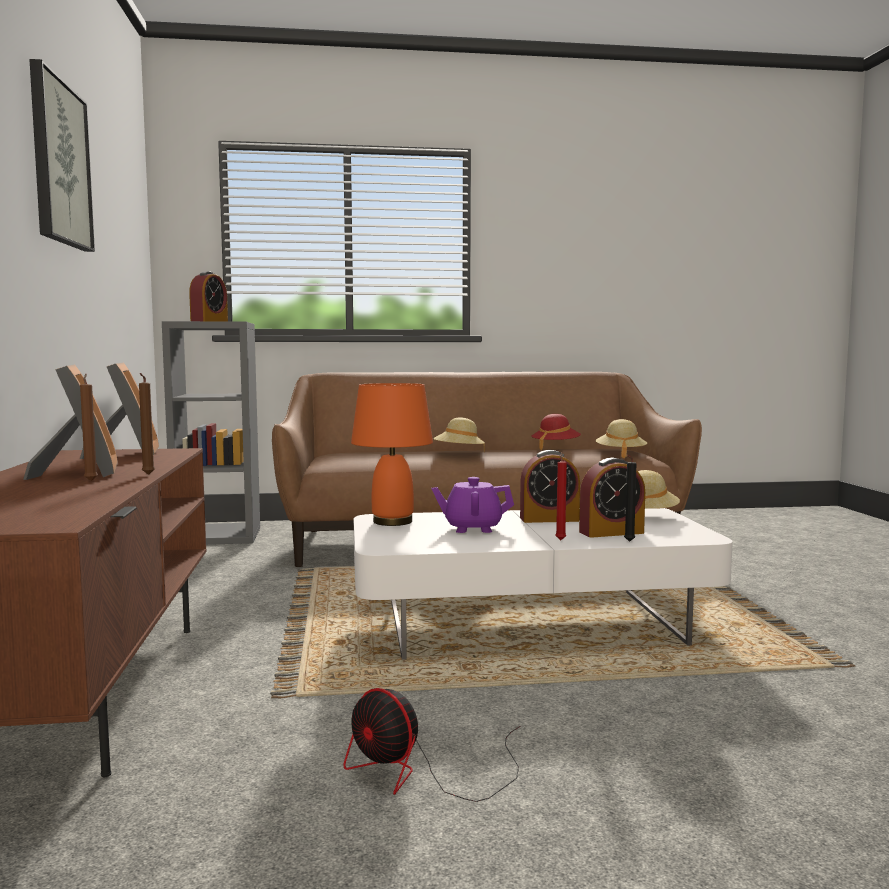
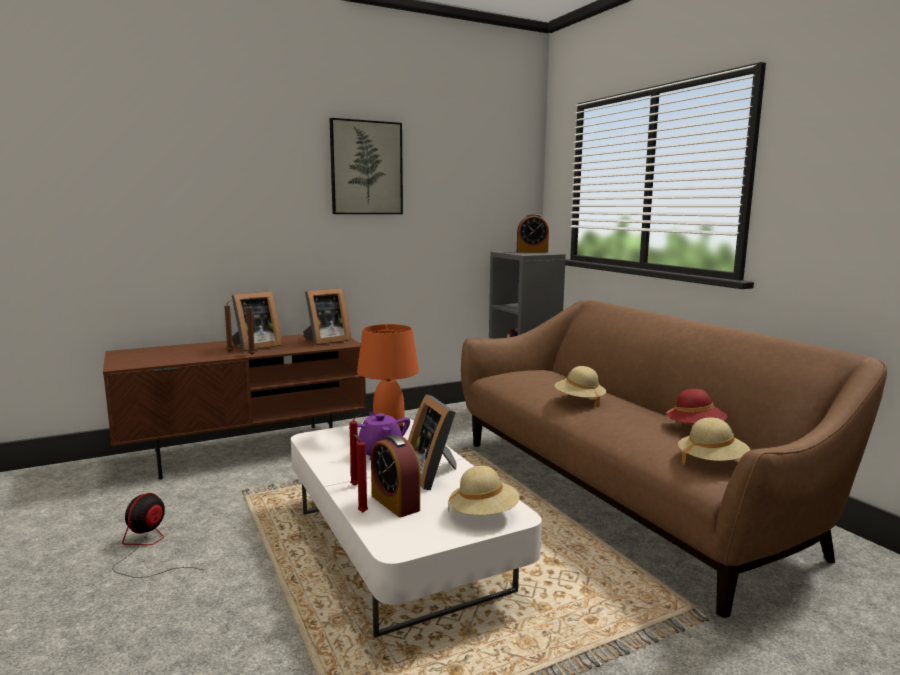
camera: 70 degrees right, 5 degrees up
alarm clock [520,450,580,523] -> picture frame [408,395,456,490]
black candle [624,455,636,542] -> red candle [354,434,368,512]

